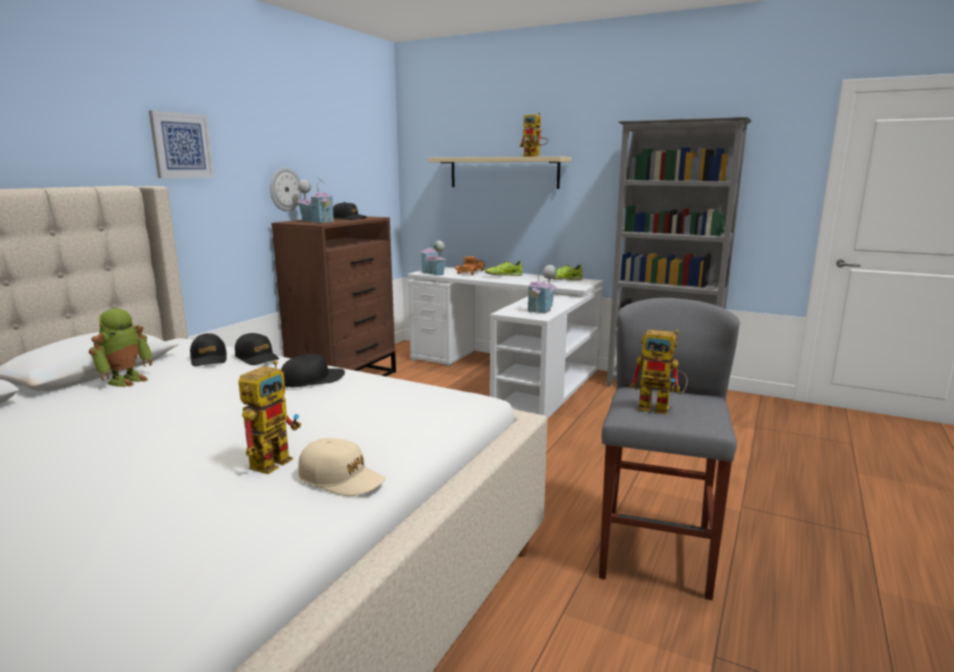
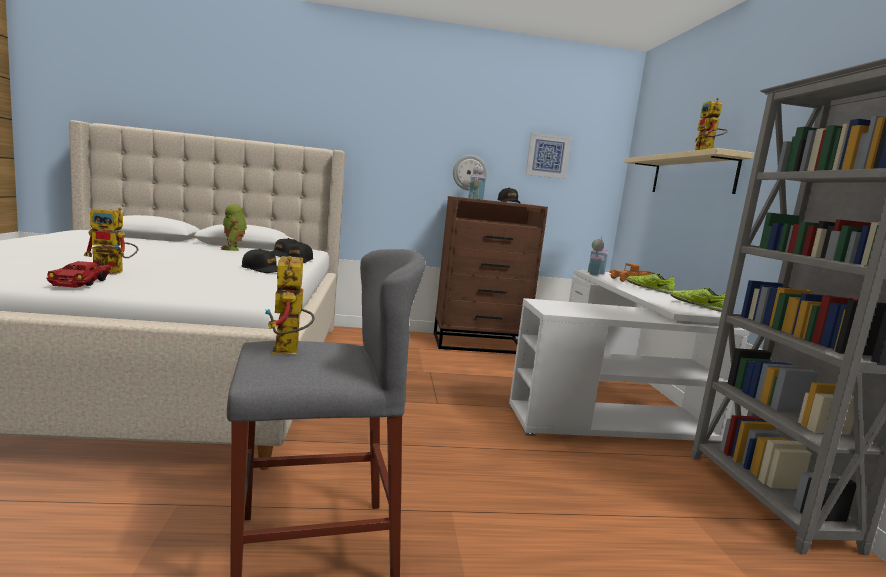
camera: 55 degrees right, 5 degrees down
toy robot [89,308,152,387] -> toy robot turned 75 degrees clockwise [221,204,247,251]
picture [149,110,214,178] -> picture moved to [525,132,571,179]
beige cap [298,438,386,496] -> red toy car [46,261,111,288]
toy house [528,265,557,314] -> none

